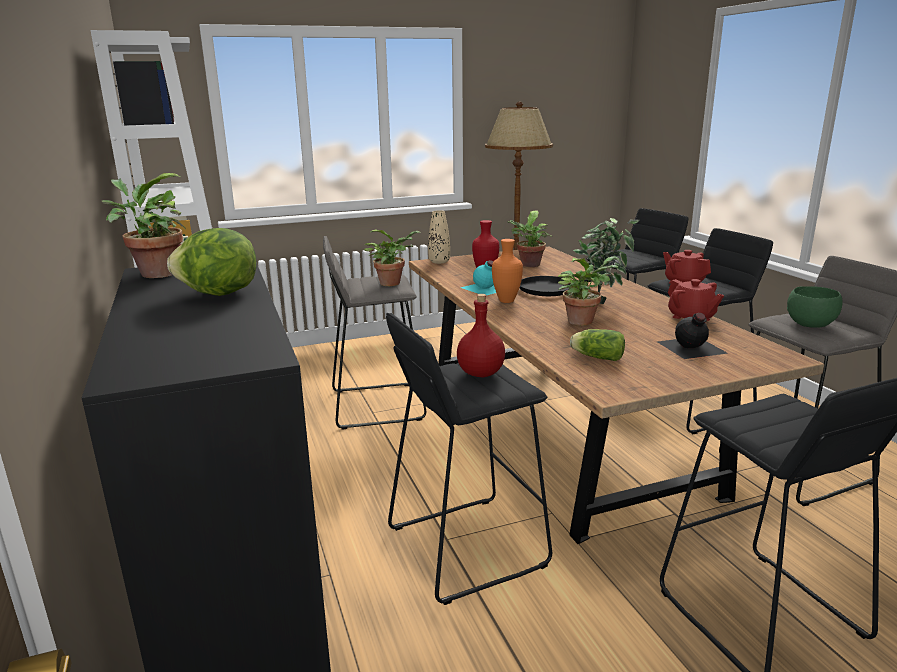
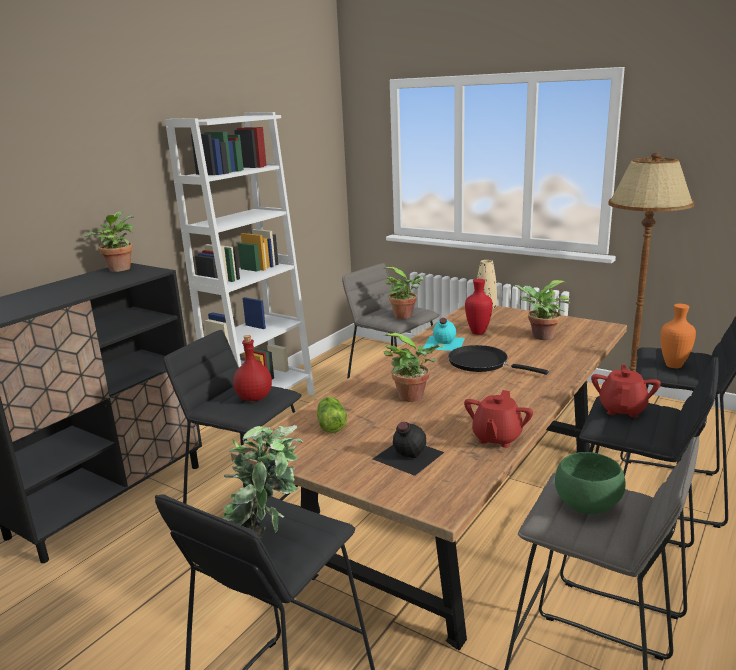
camera: 55 degrees right, 0 degrees up
lettuce [167,228,257,296] -> none
orange vase [492,239,523,303] -> orange vase moved to [660,304,696,368]
potted plant [573,218,640,304] -> potted plant moved to [223,425,303,539]

